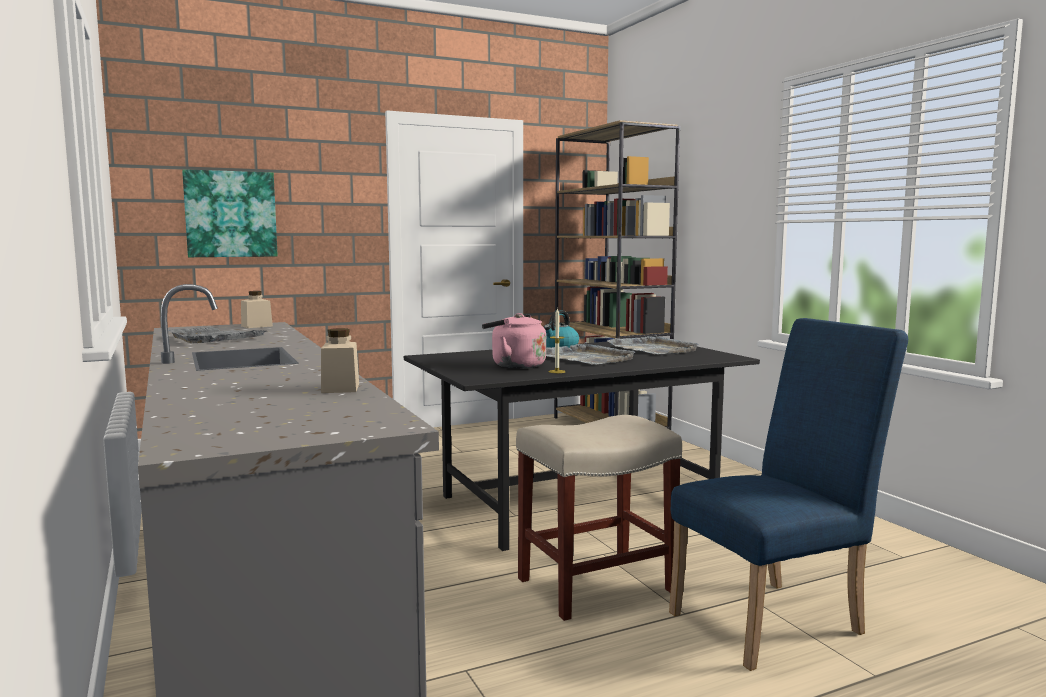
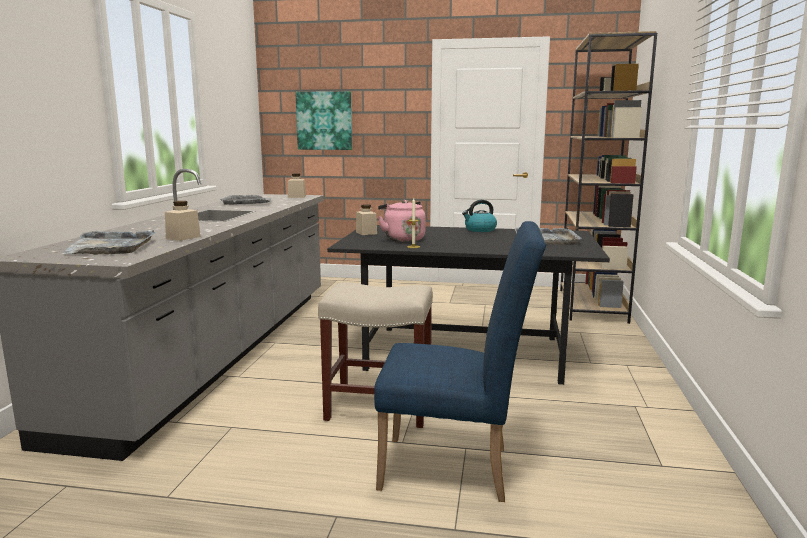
camera: 35 degrees right, 5 degrees up
grey tray [546,342,636,364] -> grey tray moved to [62,230,156,255]
none -> beige jar [356,204,377,235]

